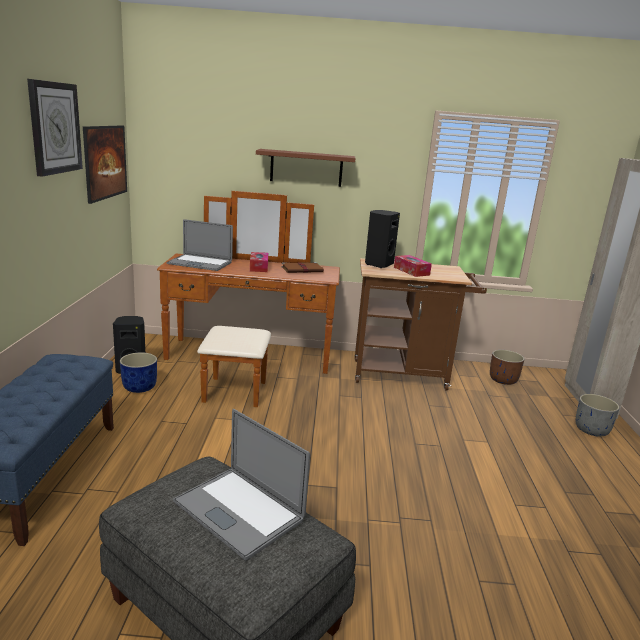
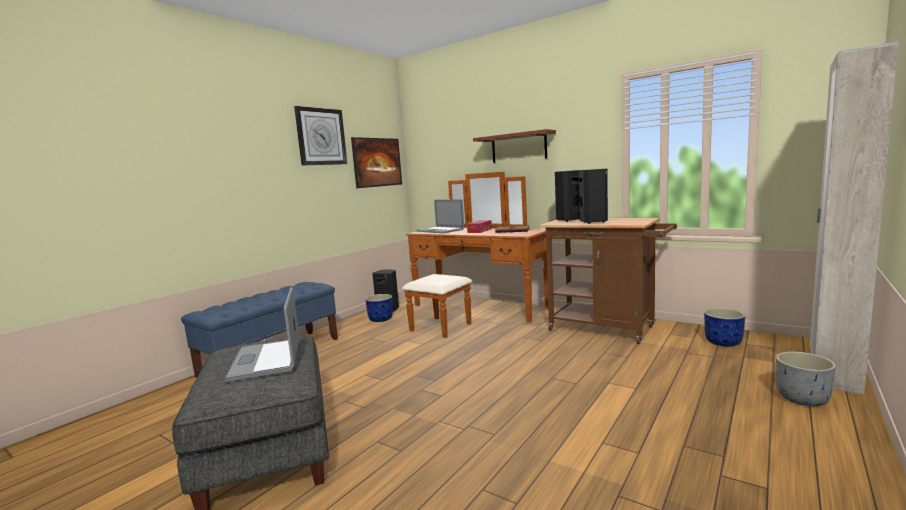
camera: 35 degrees right, 10 degrees down
tissue box [394,255,432,277] -> black speaker [579,169,608,224]
brown planter [490,350,524,385] -> blue planter [704,308,745,347]

